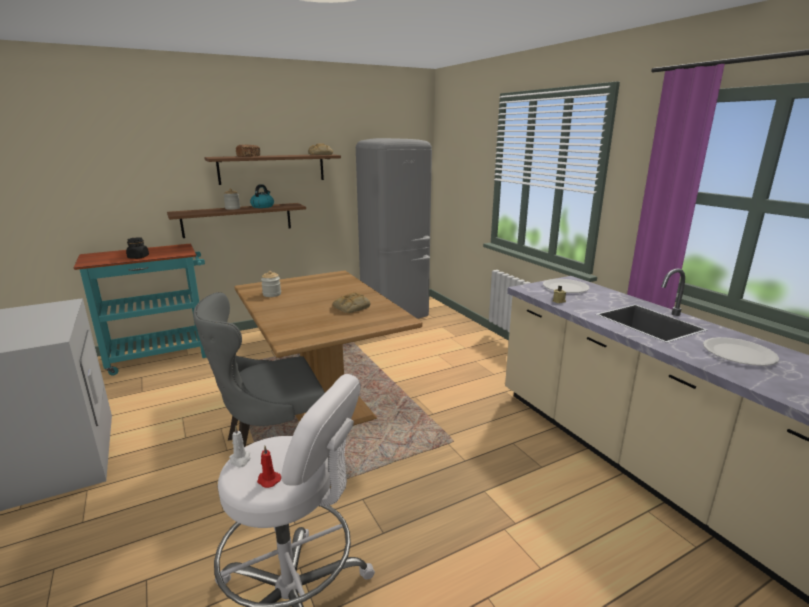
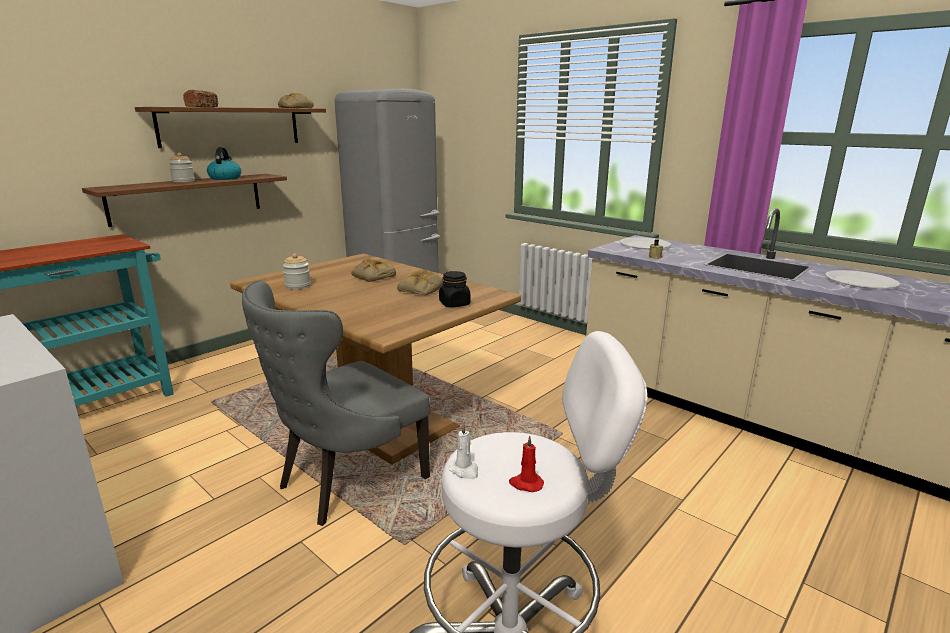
camera: 20 degrees left, 0 degrees up
black jar [126,237,149,259] -> black jar moved to [439,271,470,307]
none -> bread [351,258,396,282]

